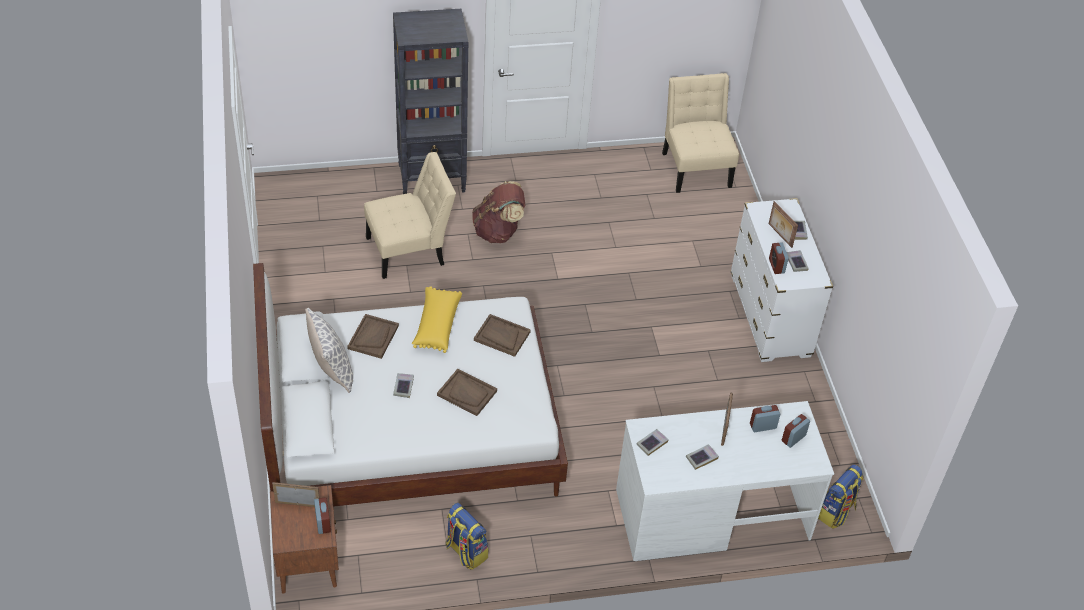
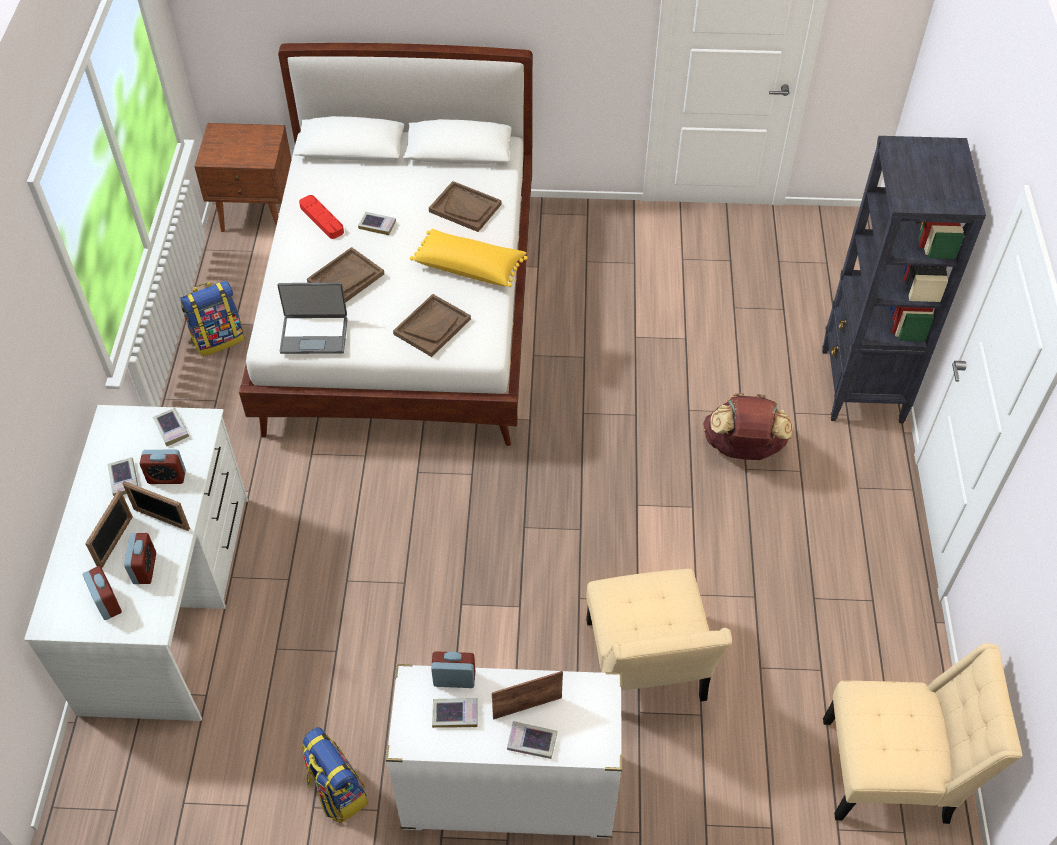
camera: 105 degrees right, 5 degrees up
picture frame [272,482,320,507] -> picture frame moved to [85,490,133,568]
pillow [305,308,353,393] -> none
alarm clock [314,497,331,534] -> alarm clock moved to [140,450,186,484]
beige chair [364,152,456,279] -> beige chair moved to [586,569,732,702]
backpack [818,465,863,529] -> backpack moved to [301,727,368,823]
none -> laptop [277,283,347,354]
none -> red tray [299,195,344,239]

